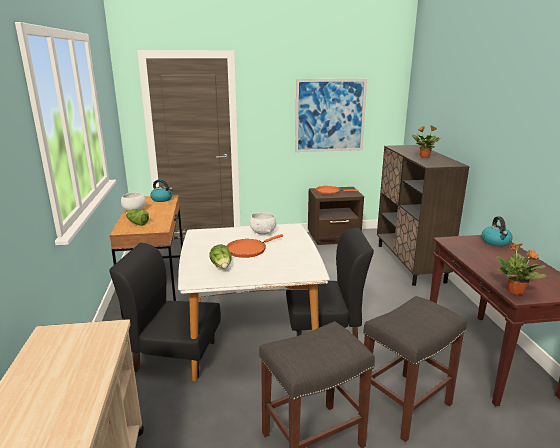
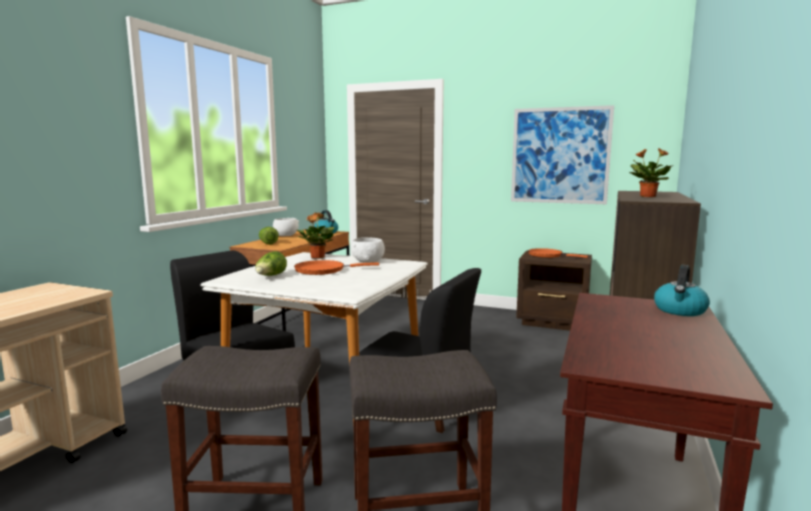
camera: 30 degrees right, 10 degrees down
potted plant [496,243,547,295] -> potted plant moved to [297,212,334,259]

